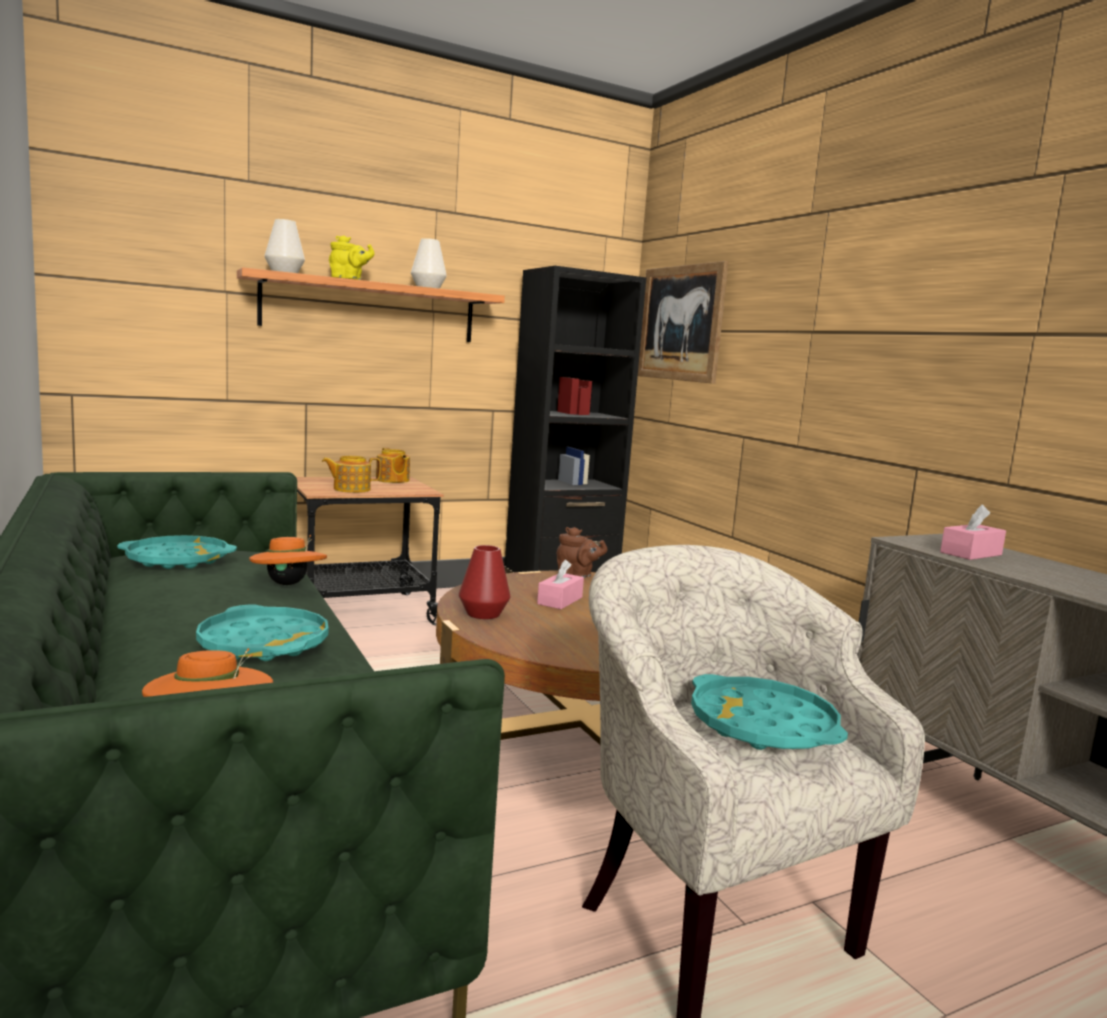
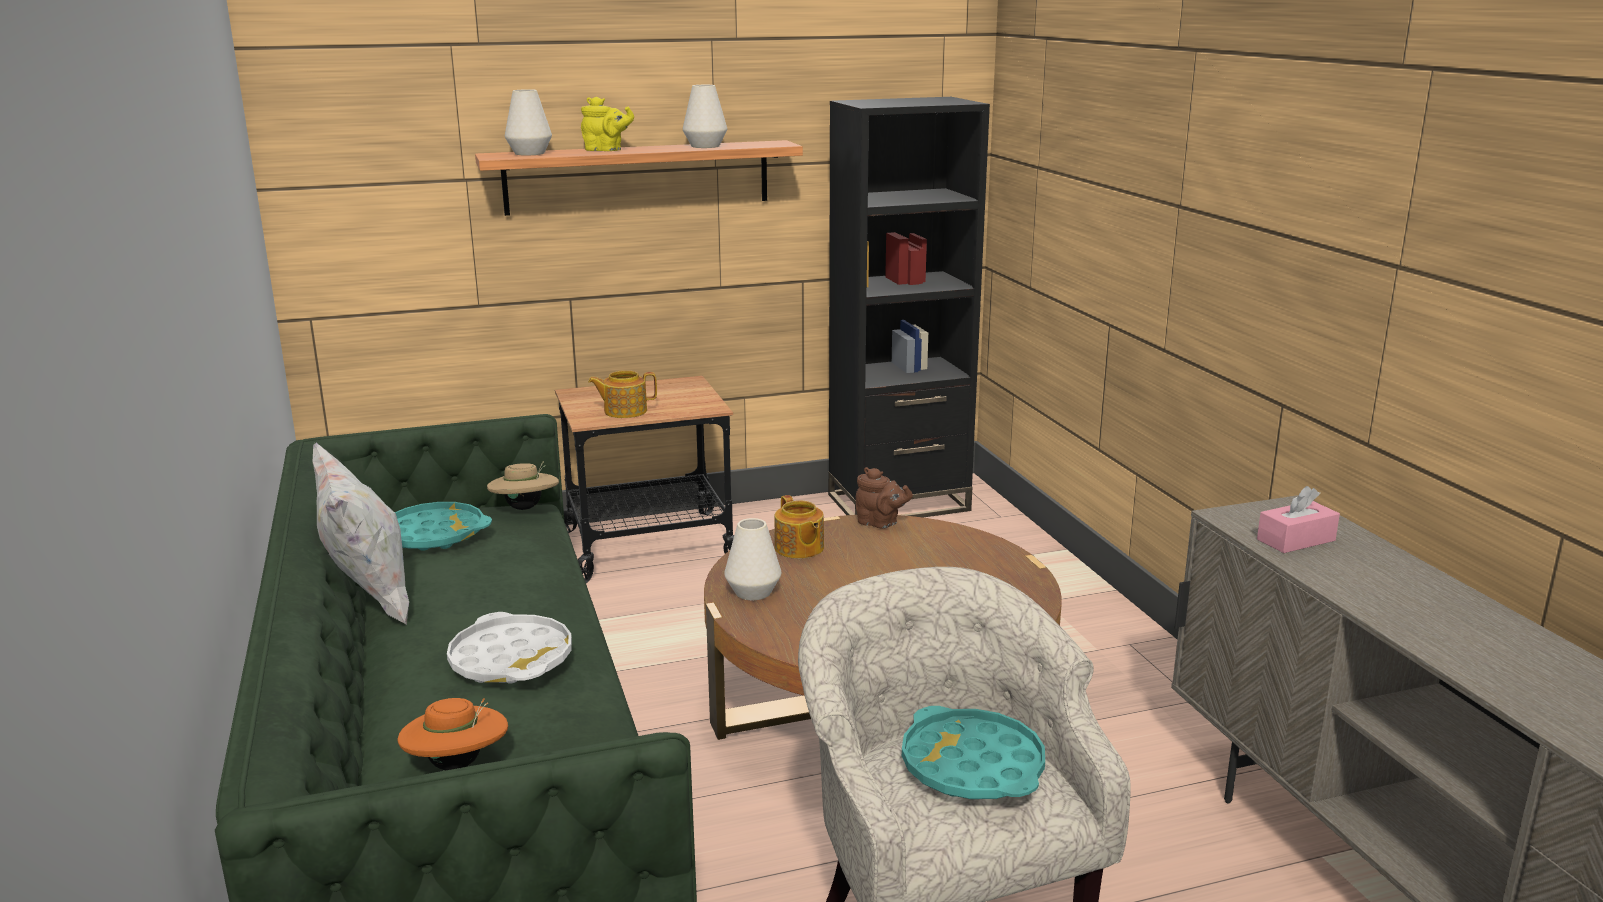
camera: 10 degrees right, 10 degrees up
turquoise tray [196,604,328,661] -> white tray [447,612,572,684]
orange hat [249,535,327,585] -> none
teapot [376,448,410,483] -> teapot moved to [774,495,824,559]
red vase [459,545,510,619] -> white vase [724,518,781,600]
pink tissue box [537,560,584,609] -> none
picture [638,261,729,384] -> none
none -> white pillow [313,442,409,625]
none -> beige hat [487,462,559,510]

